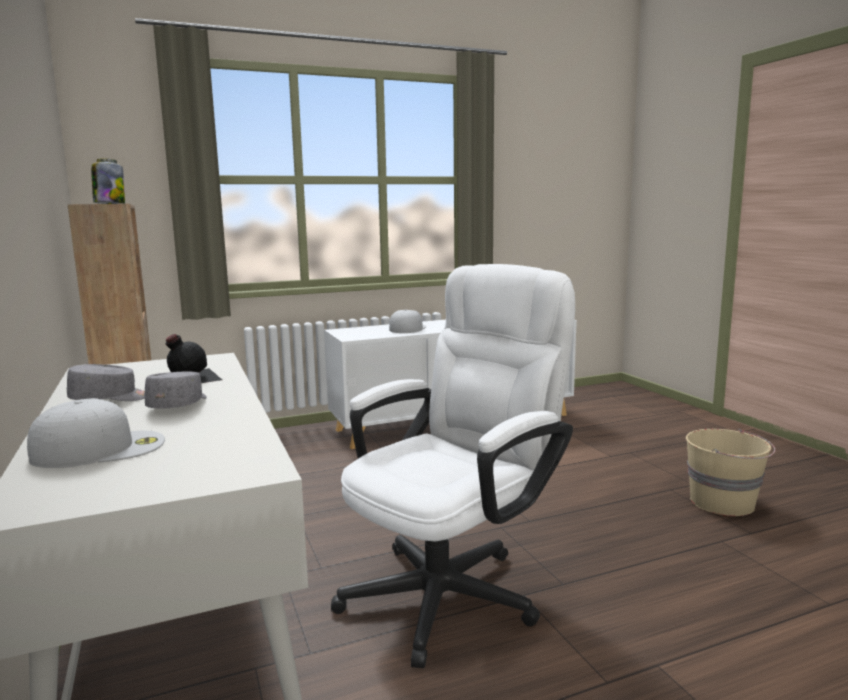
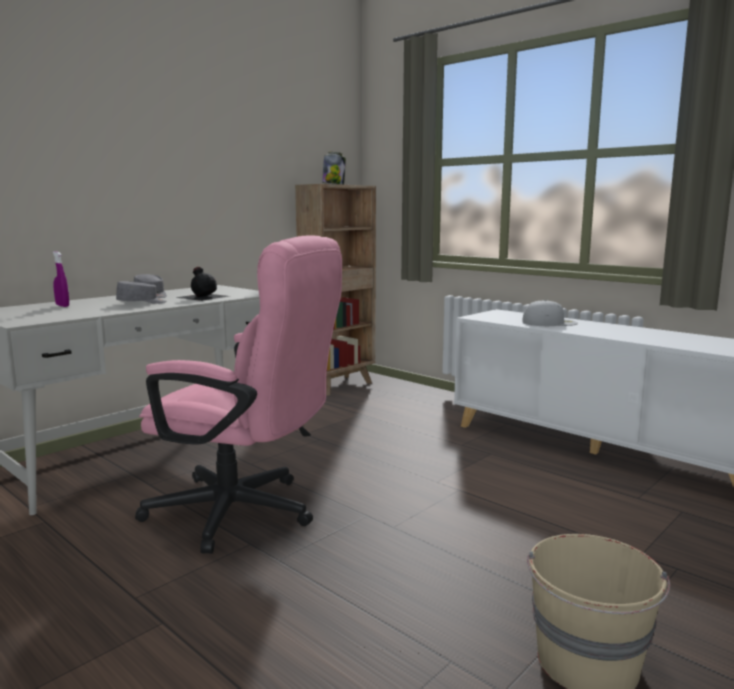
camera: 65 degrees right, 0 degrees up
white cap [27,398,165,468] -> purple spray bottle [53,251,69,307]
white office chair [331,264,575,668] -> pink office chair [135,235,342,554]

